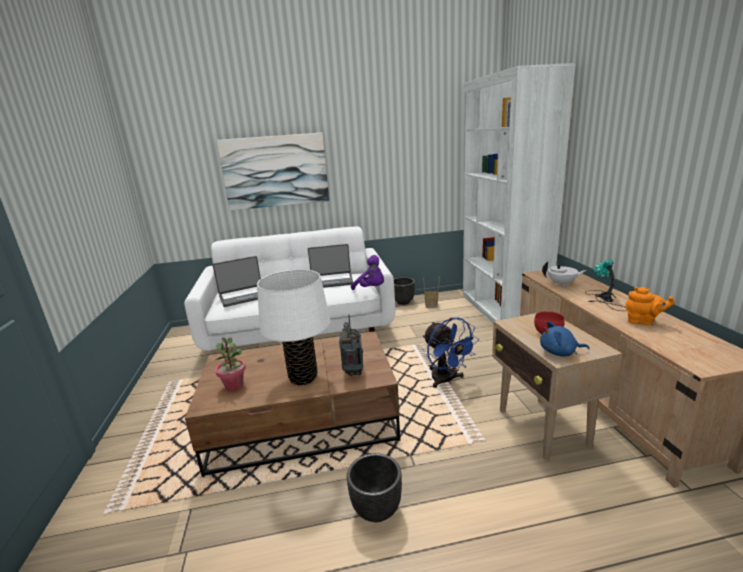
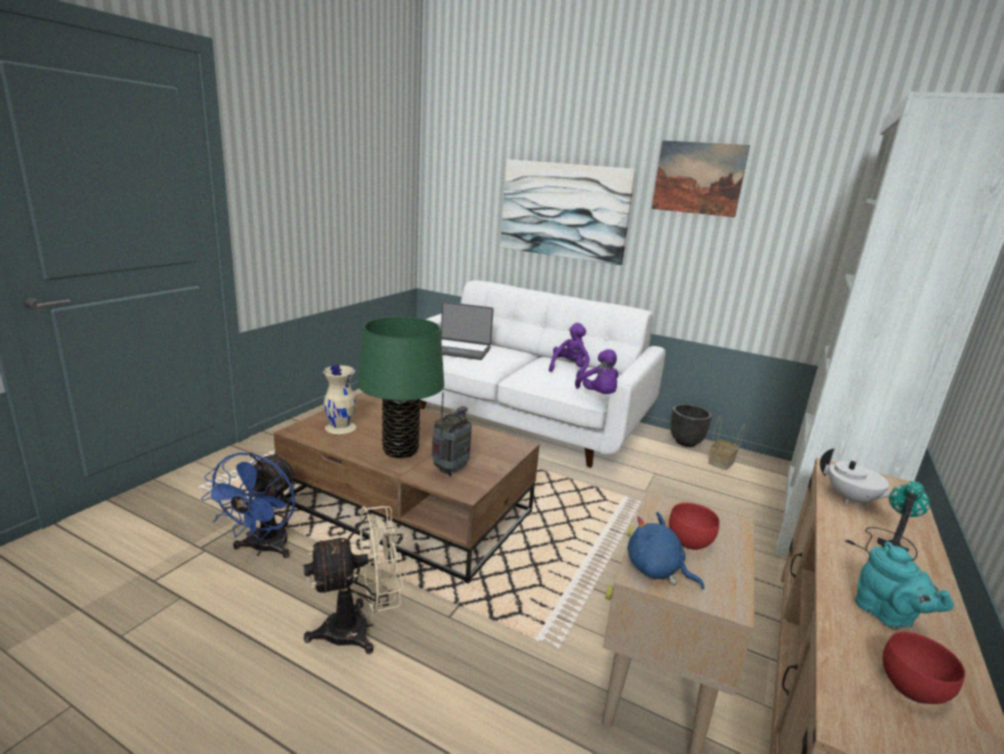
camera: 35 degrees right, 0 degrees up
potted plant [215,338,246,391] -> beige vase [323,365,356,434]
white table lamp [257,269,331,385] -> green table lamp [358,317,444,458]
laptop [308,244,353,288] -> purple plush toy [549,323,590,378]
black planter [347,453,402,522] -> beige fan [304,506,404,654]
blue fan [423,318,479,388] -> blue fan moved to [201,452,296,558]
orange teapot [625,287,674,326] -> turquoise teapot [855,542,954,629]
none -> picture [652,140,750,217]
none -> red bowl [883,632,965,704]

